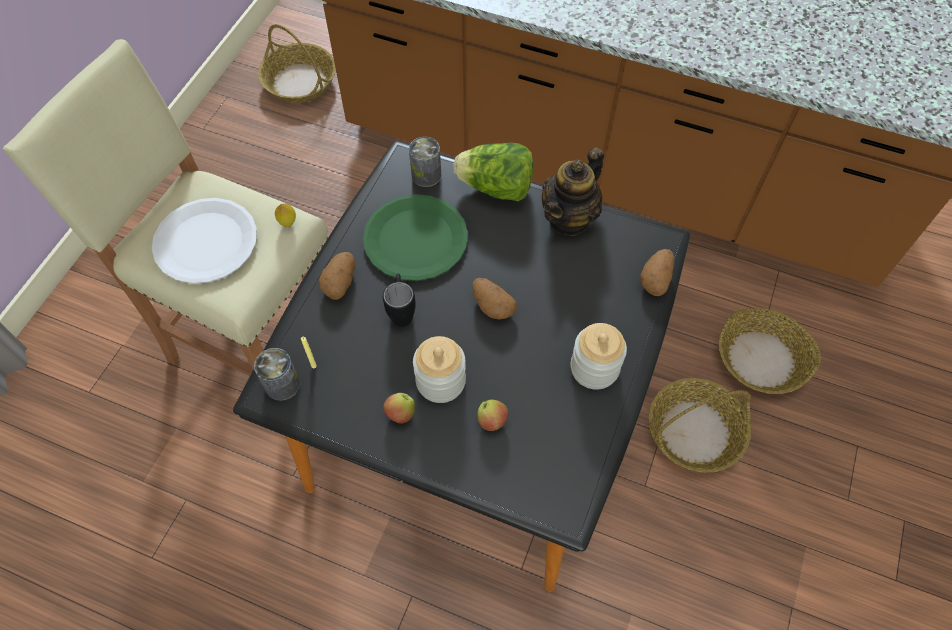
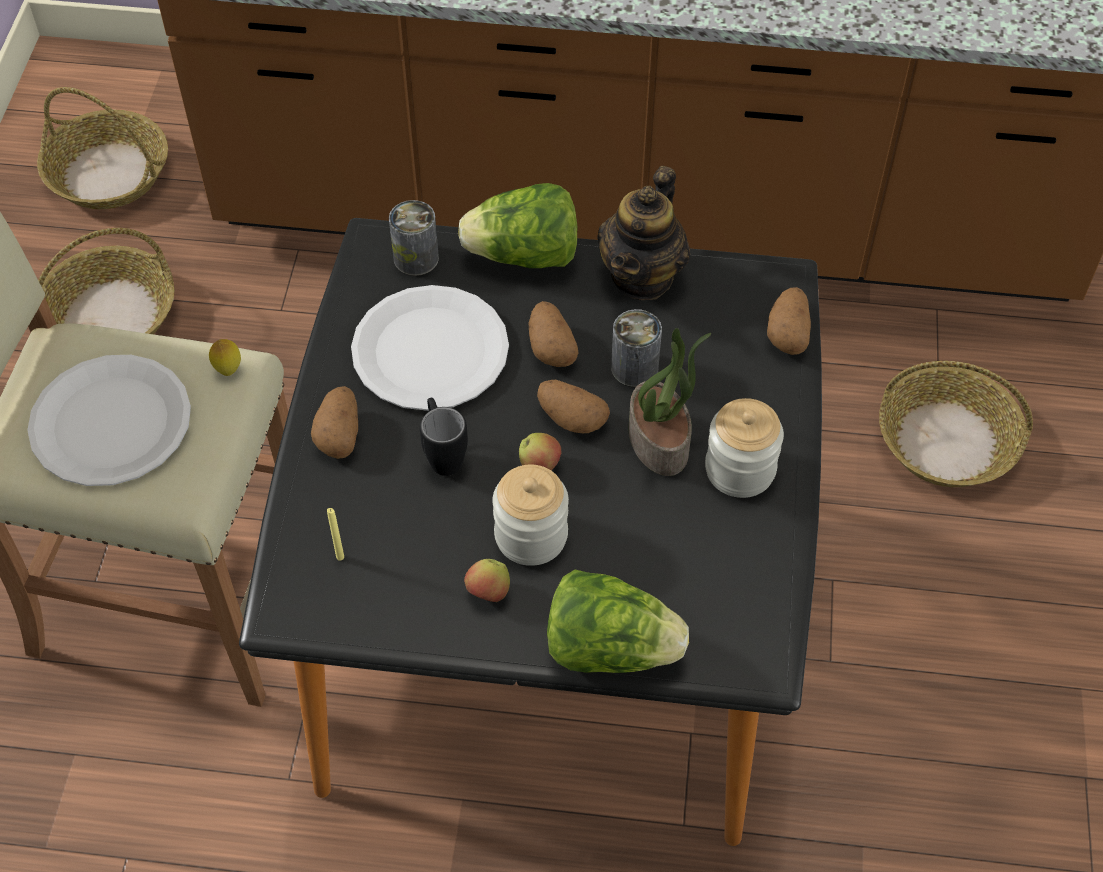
camera: 15 degrees left, 5 degrees down
can [254,348,300,401] -> can moved to [611,309,662,387]
green plate [363,194,468,281] -> white plate [351,285,509,411]
apple [477,400,509,431] -> apple moved to [519,433,561,471]
basket [649,378,751,473] -> basket moved to [38,228,175,334]
none -> potato [529,301,578,367]
none -> lettuce [547,569,689,673]
none -> potted plant [628,328,711,476]

